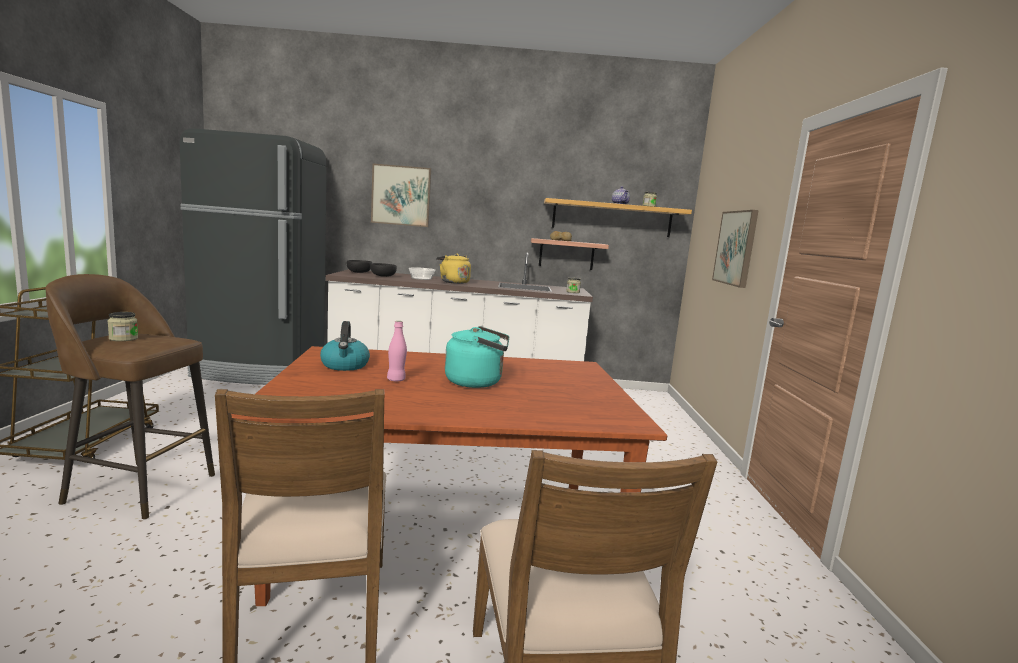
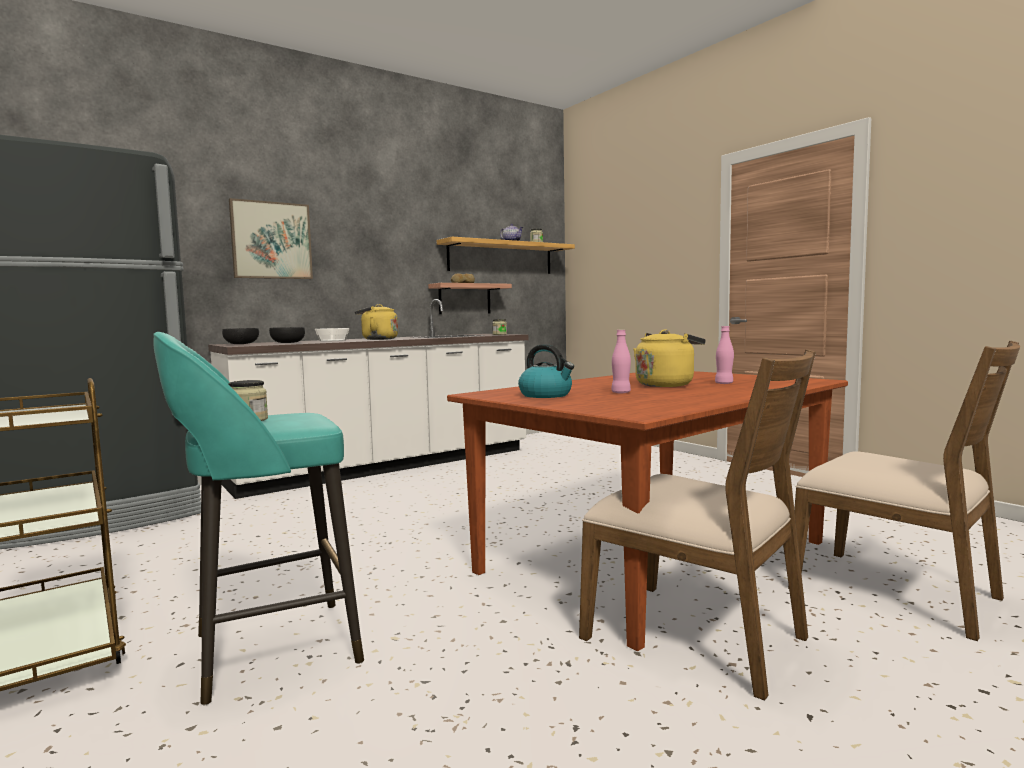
camera: 35 degrees left, 5 degrees down
brown stool [45,274,215,520] -> turquoise stool [153,332,364,705]
turquoise kettle [445,326,509,388] -> yellow kettle [633,330,705,387]
picture [712,210,759,288] -> none
none -> pink bottle [715,326,734,384]

